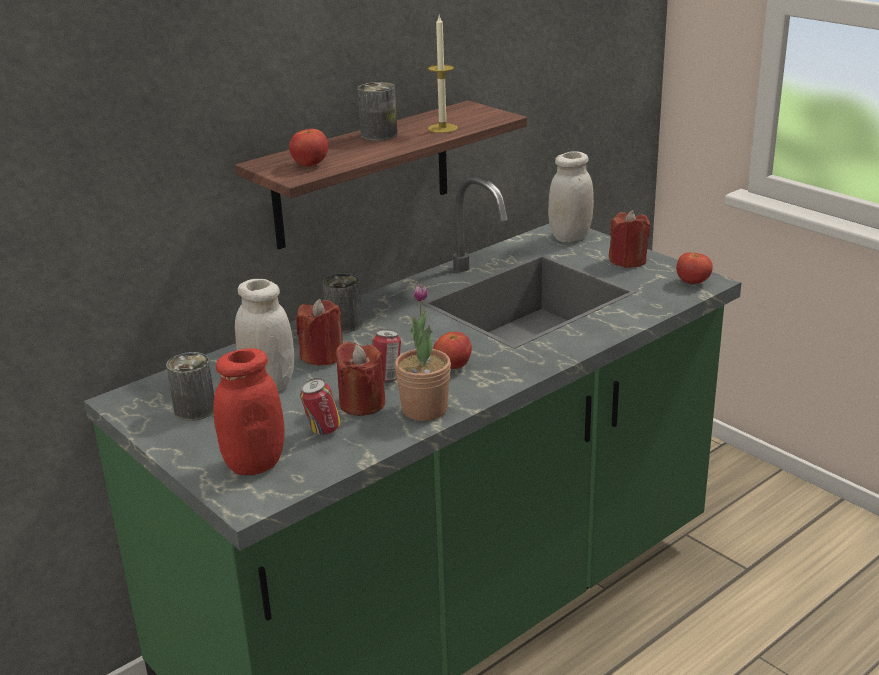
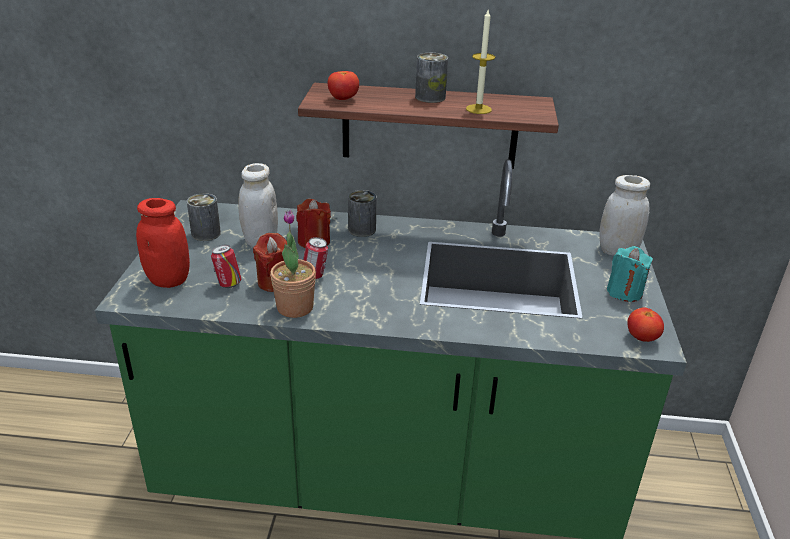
camera: 45 degrees right, 5 degrees up
tomato [433,332,472,369] -> none
red candle [609,210,651,268] -> turquoise candle [607,246,653,302]

